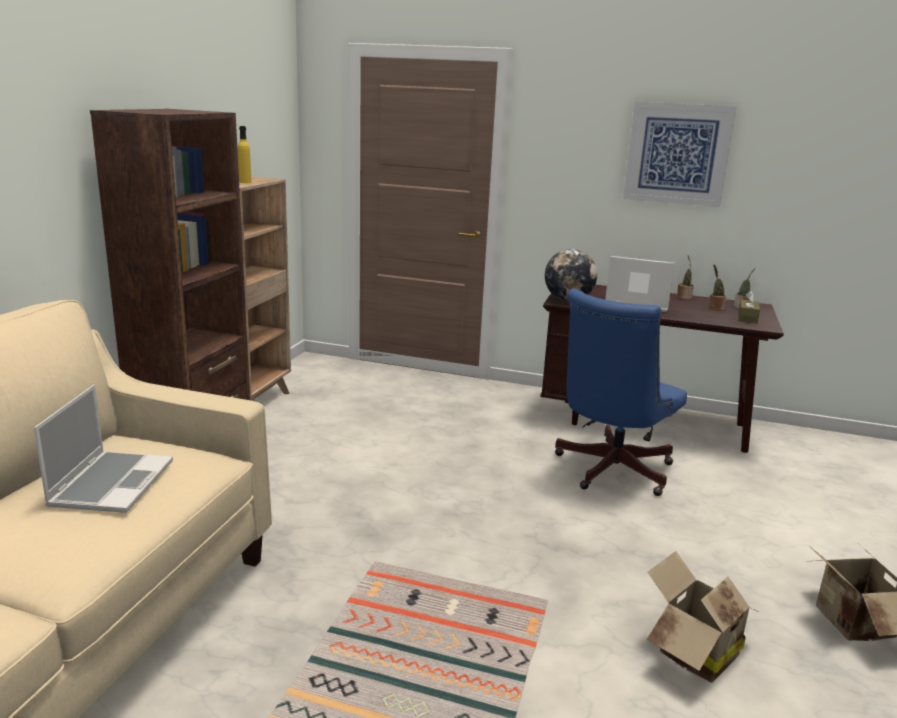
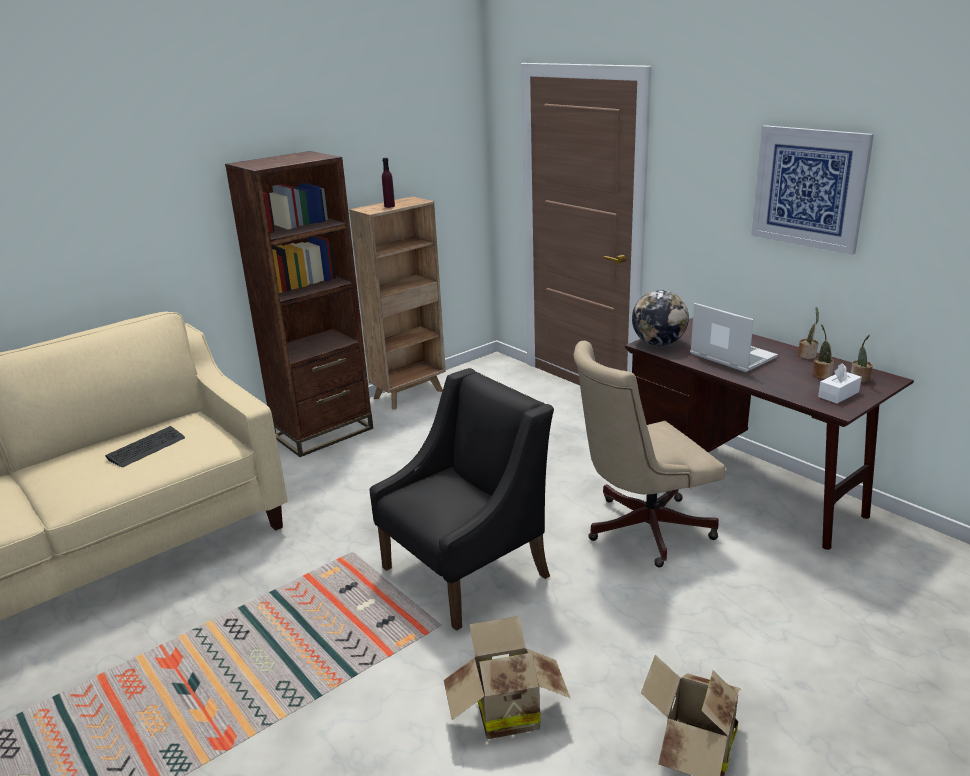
camera: 35 degrees right, 5 degrees up
laptop [34,385,173,513] -> keyboard [105,426,185,467]
yellow bottle [237,126,251,183] -> purple bottle [382,158,395,208]
blue office chair [555,289,687,496] -> beige office chair [574,341,725,567]
brown tissue box [738,291,760,324] -> white tissue box [818,363,862,404]
none -> black armchair [370,368,554,631]

